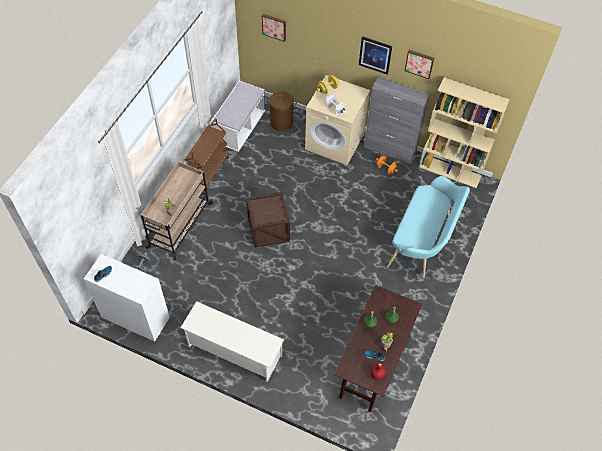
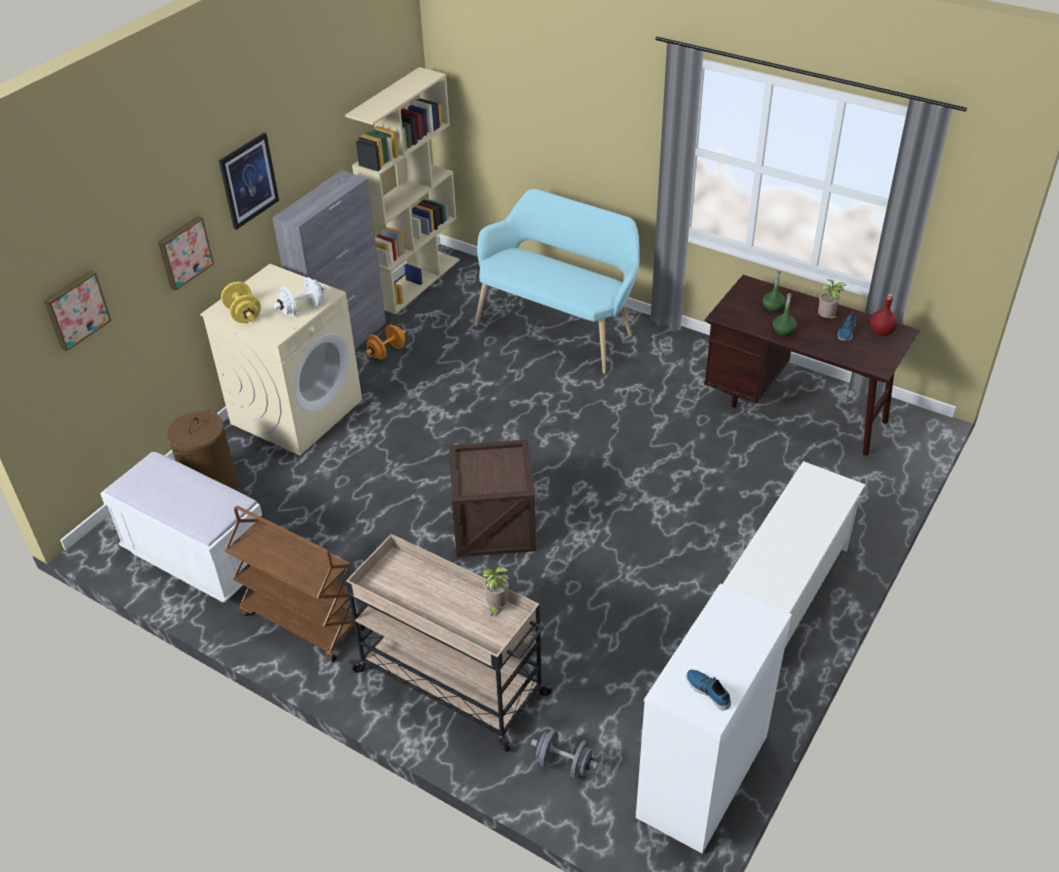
camera: 80 degrees left, 15 degrees down
picture [404,50,434,79] -> picture moved to [158,216,214,291]

